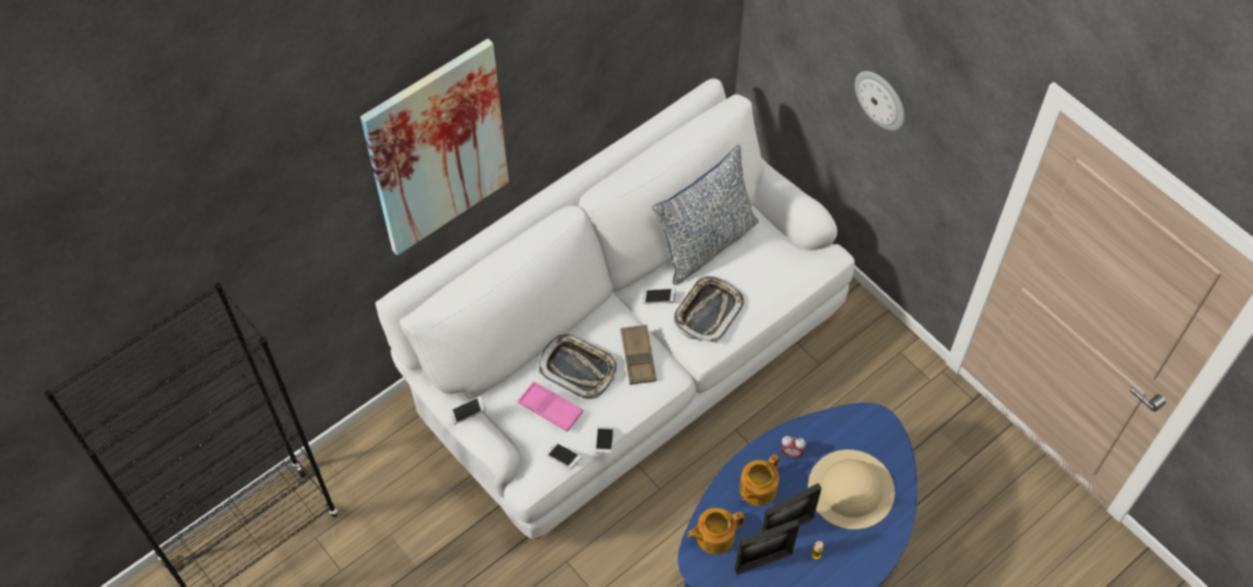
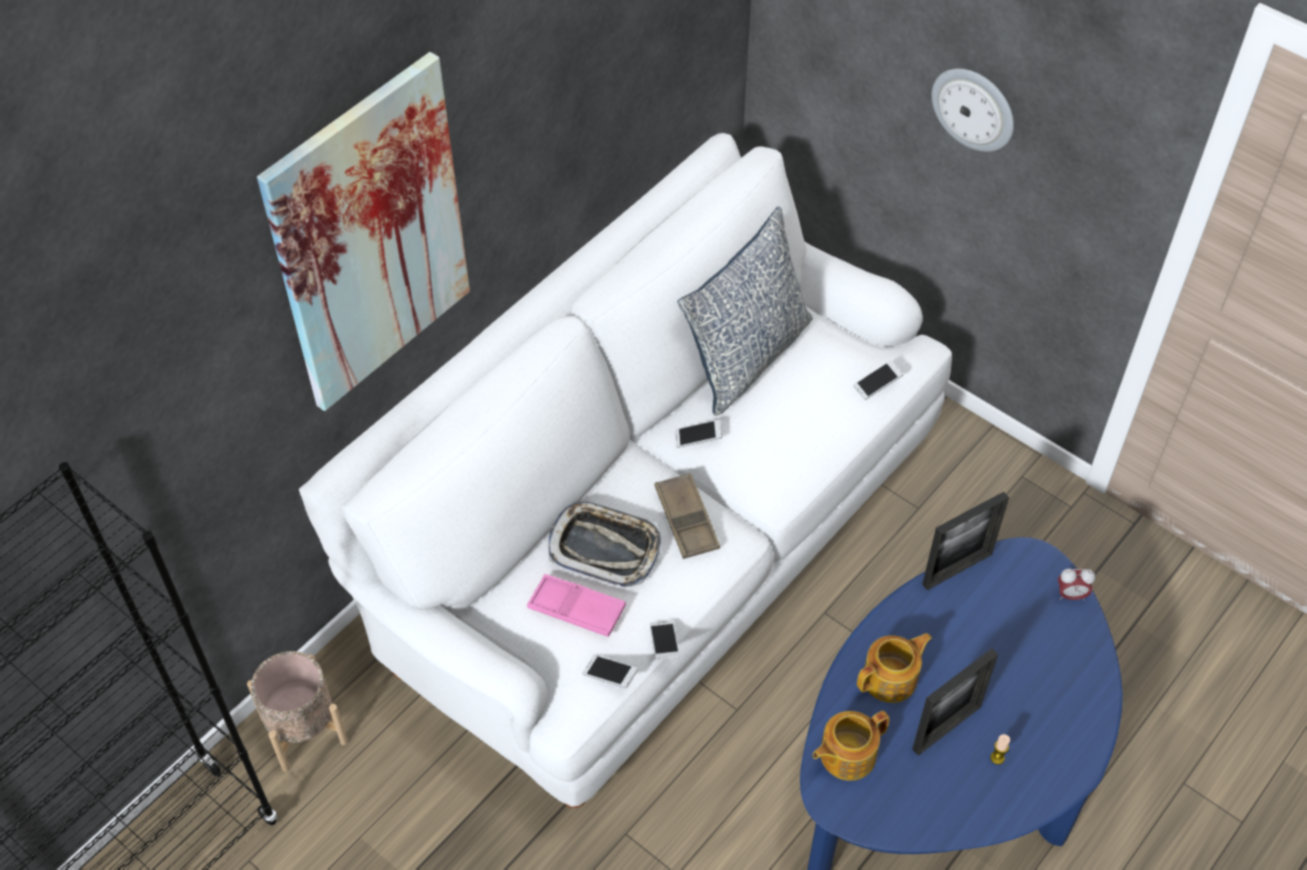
camera: 10 degrees left, 5 degrees down
phone [450,396,486,424] -> phone moved to [853,360,903,400]
tray [674,276,744,343] -> none
picture frame [735,519,799,575] -> picture frame moved to [922,492,1009,590]
teapot [740,454,779,506] -> teapot turned 150 degrees counterclockwise [857,633,932,703]
alarm clock [781,436,806,459] -> alarm clock moved to [1058,569,1095,601]
beige hat [808,450,895,530] -> none
none -> beige planter [247,651,348,771]

